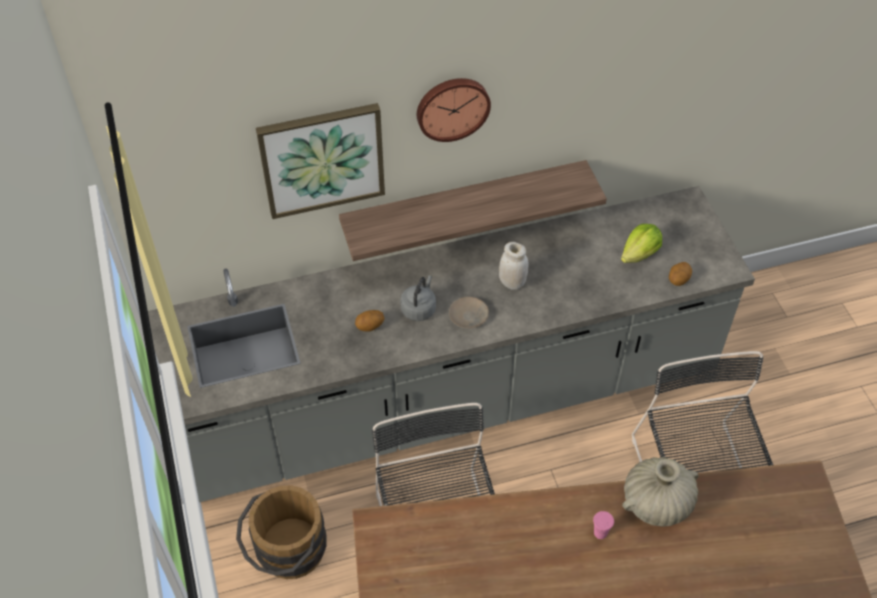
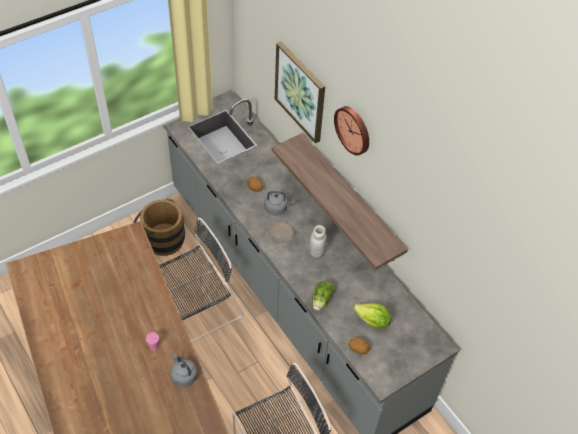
camera: 70 degrees right, 0 degrees up
beige vase [622,457,699,526] -> grey kettle [171,353,197,387]
none -> lettuce [312,281,335,311]

